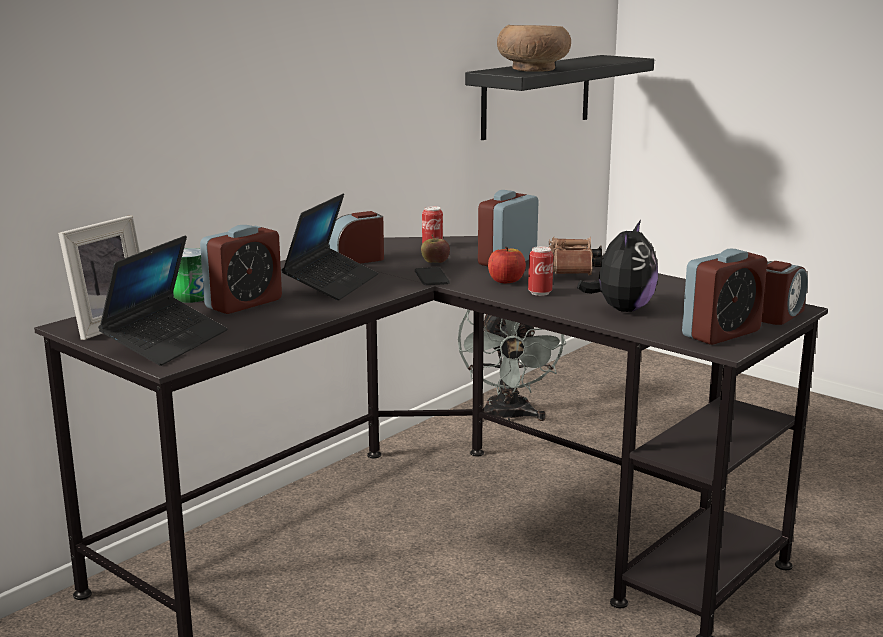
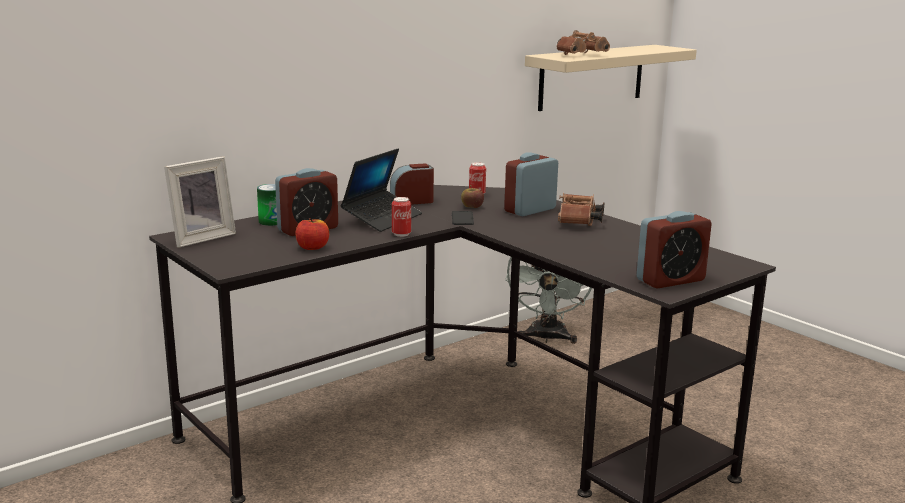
camera: 10 degrees right, 0 degrees up
laptop [98,236,227,366] -> none
black shelf [465,55,654,140] -> beige shelf [525,45,697,111]
apple [488,247,526,283] -> apple moved to [295,218,329,250]
brown bowl [497,25,571,72] -> brown binoculars [556,30,610,55]
can [528,246,553,296] -> can moved to [392,197,411,237]
plush toy [577,220,658,312] -> none
alarm clock [761,261,808,325] -> none

